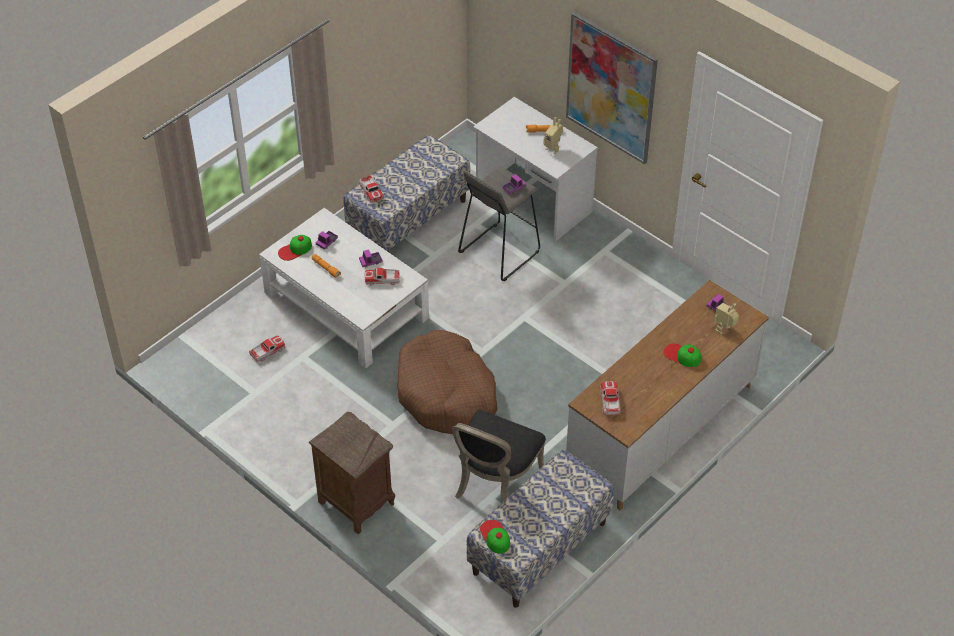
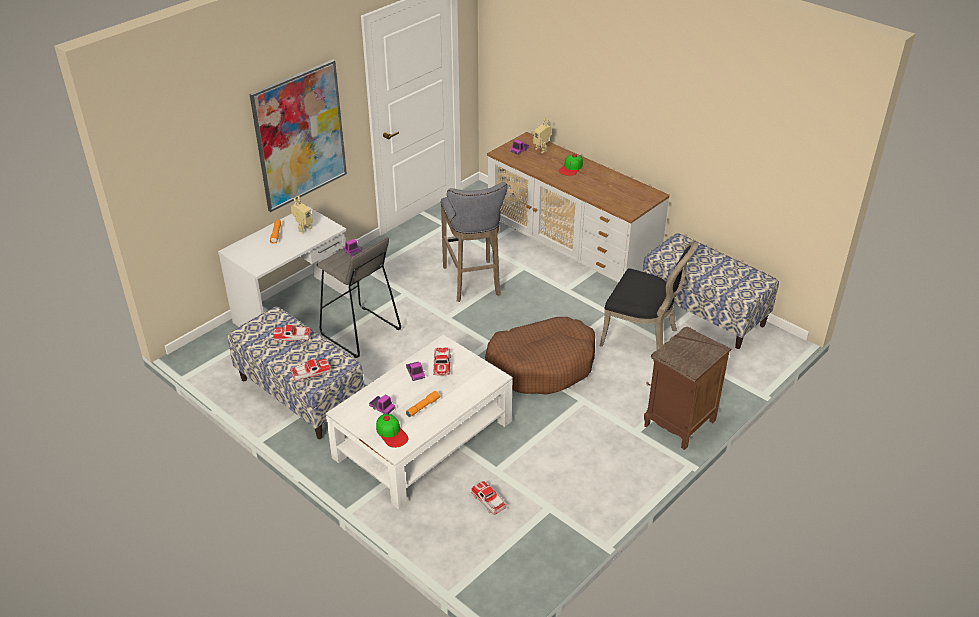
camera: 90 degrees left, 10 degrees down
cap [480,520,510,554] -> none
toy car [600,381,621,415] -> toy car moved to [273,325,311,343]
none -> grey stool [441,182,508,302]

